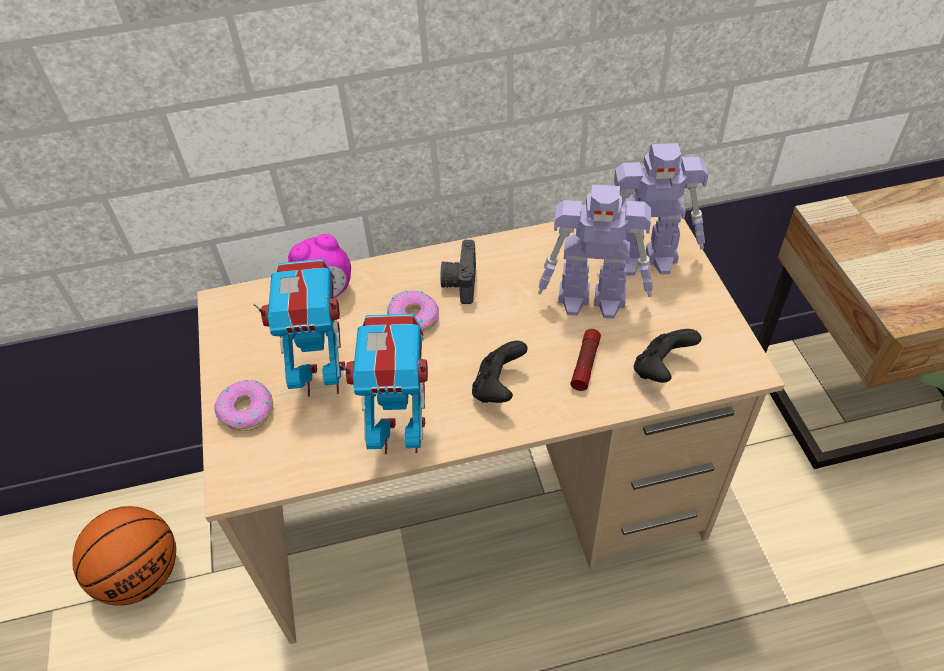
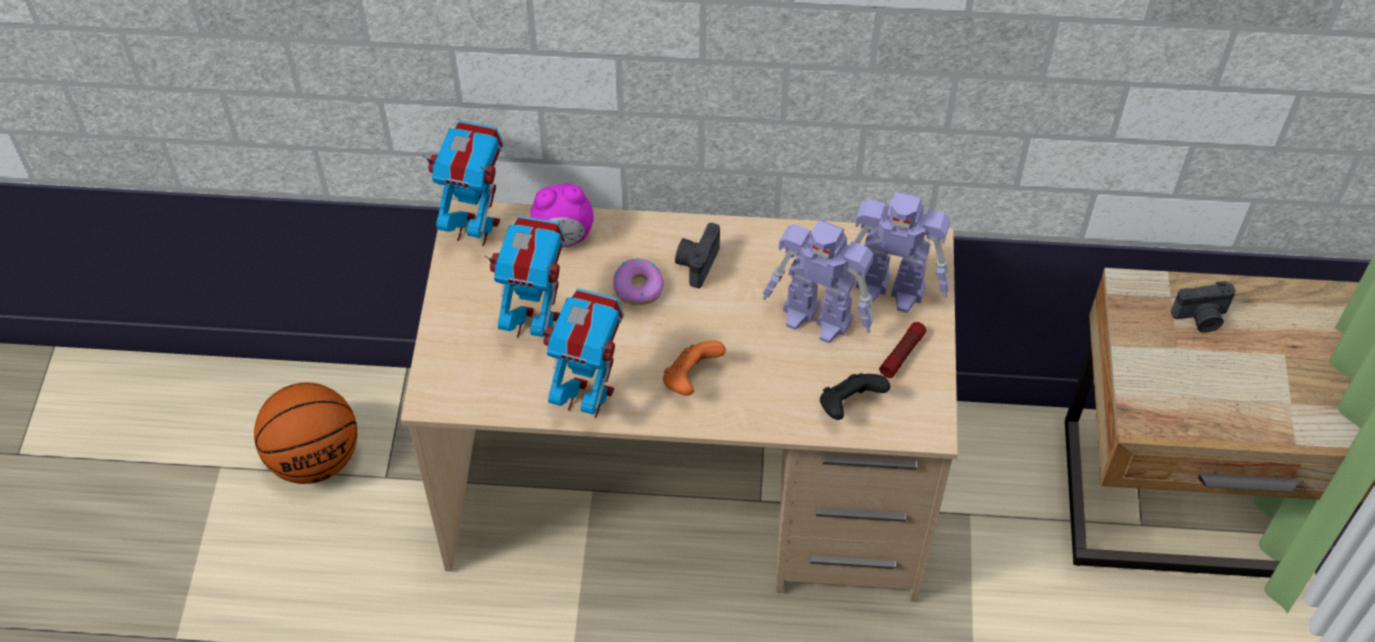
camera: 15 degrees right, 5 degrees up
donut [214,380,273,431] -> none
black game controller [472,341,528,403] -> orange game controller [663,340,726,396]
flashlight [571,329,601,391] -> flashlight moved to [879,322,926,378]
none -> toy robot [422,120,504,246]
none -> camera [1171,282,1236,333]

